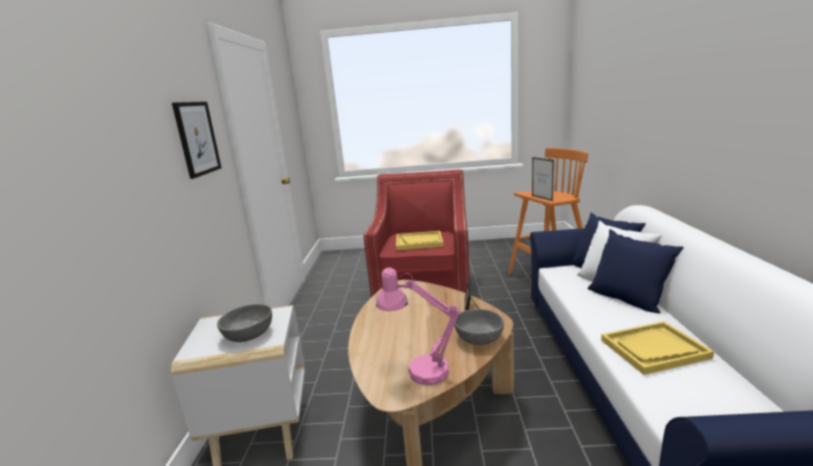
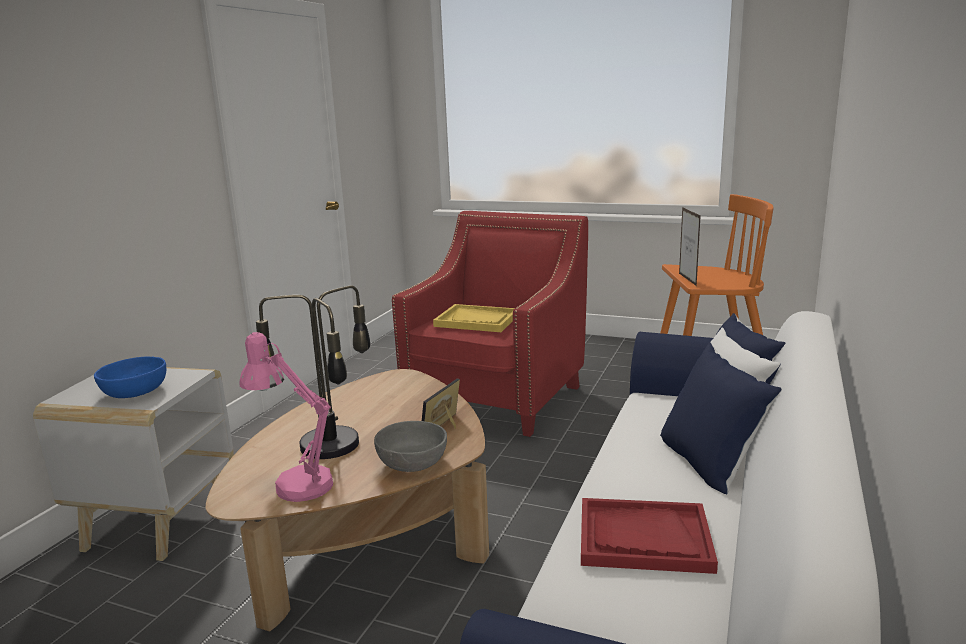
camera: 20 degrees right, 0 degrees up
picture [172,102,222,179] -> none
grey bowl [217,304,272,342] -> blue bowl [94,357,166,398]
yellow tray [601,321,714,375] -> red tray [581,498,718,574]
none -> table lamp [256,285,370,459]

